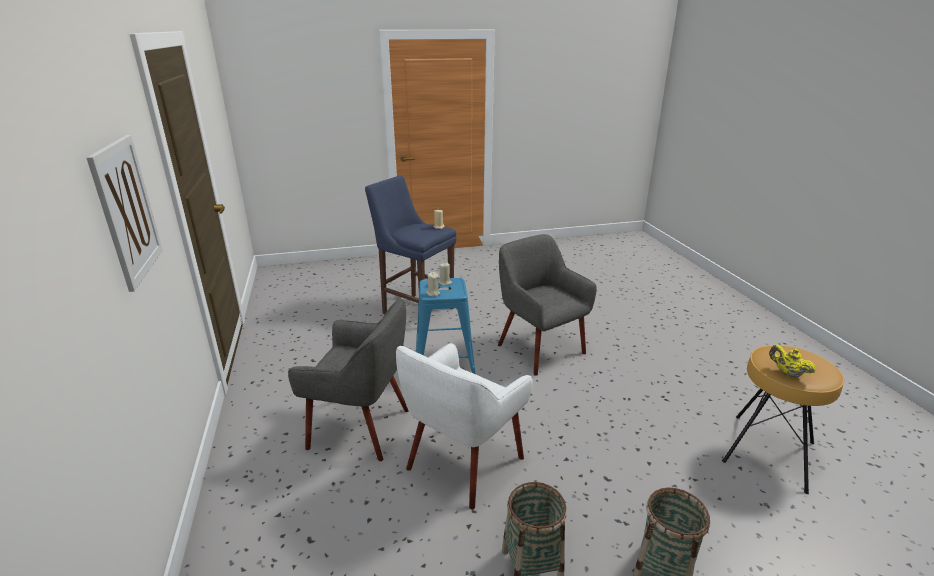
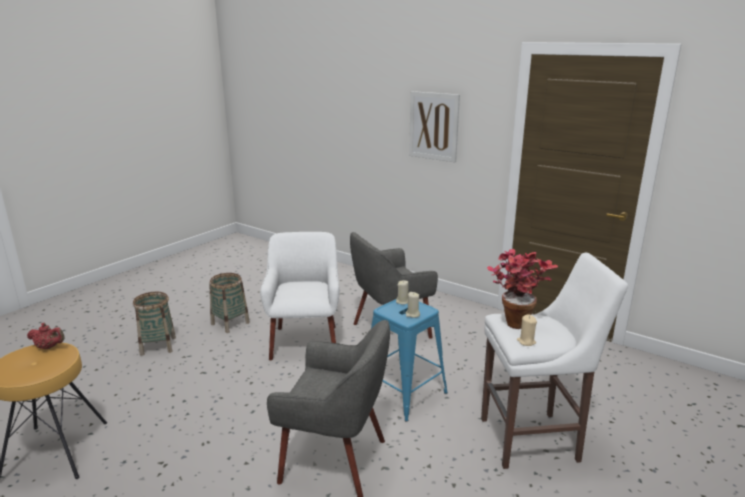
camera: 140 degrees right, 5 degrees down
blue stool [365,175,456,314] -> white stool [481,253,628,469]
yellow teapot [769,345,816,378] -> red teapot [27,323,65,349]
none -> potted plant [487,249,558,329]

